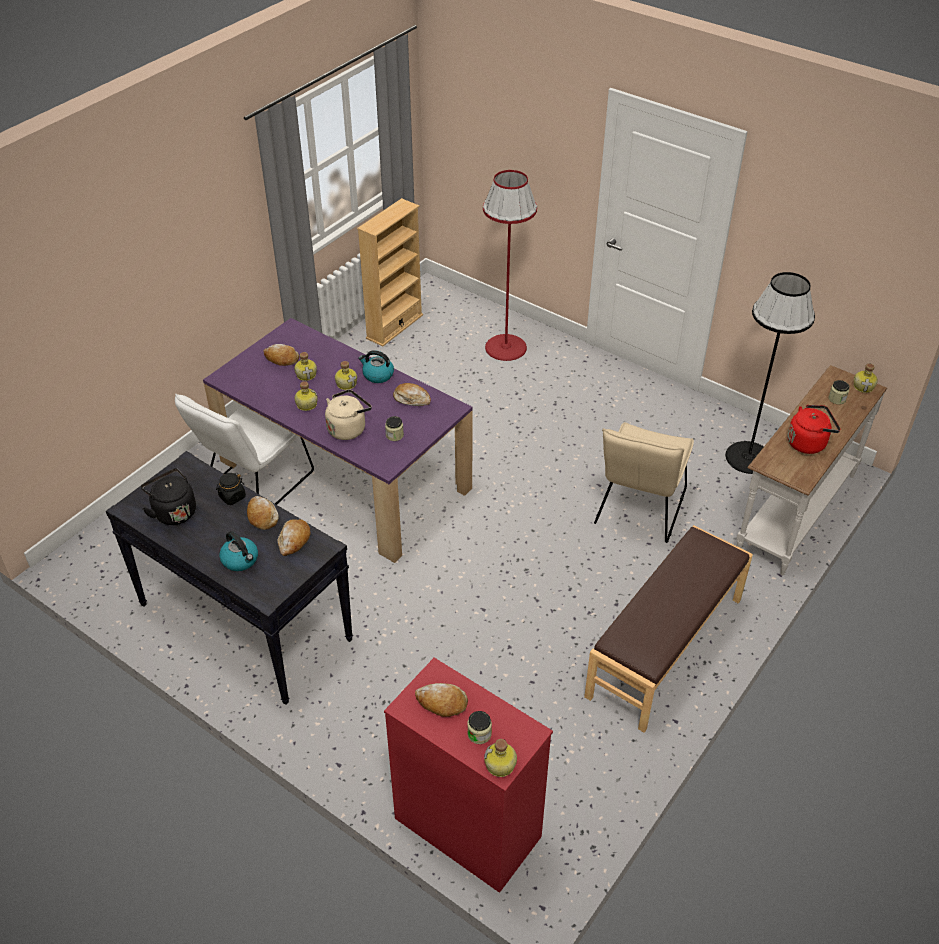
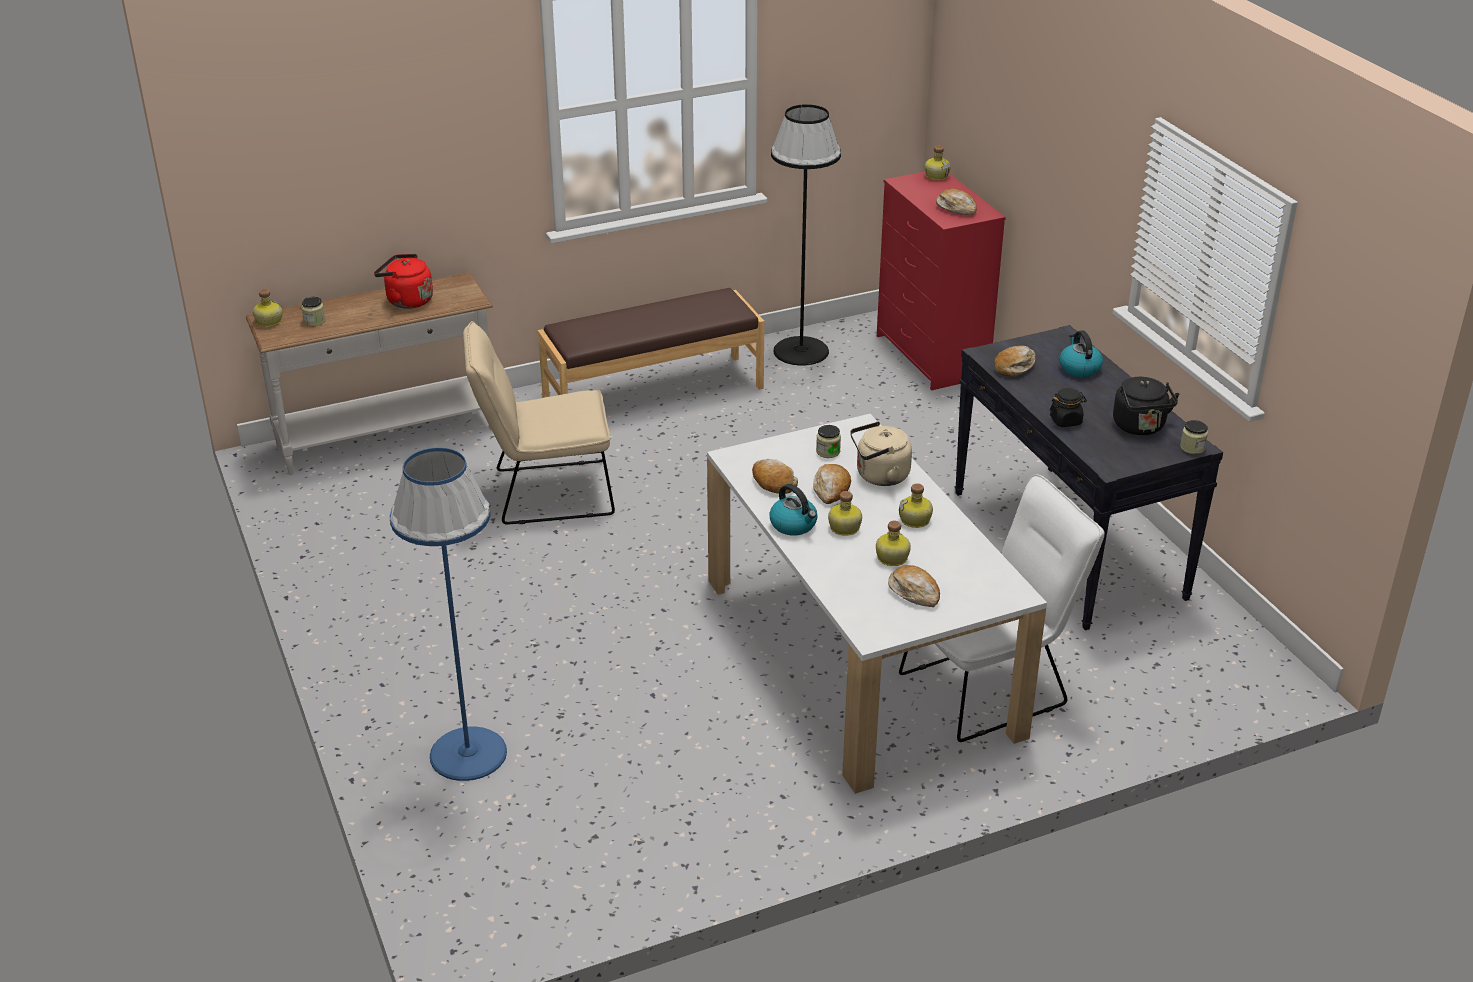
camera: 150 degrees left, 10 degrees down
purple dining table [203,318,473,563] -> white dining table [707,414,1047,794]
bread [247,496,279,530] -> bread moved to [813,464,851,504]
beige bookcase [357,198,423,347] -> none
jar [467,711,492,744] -> jar moved to [1180,420,1208,454]
red floor lamp [483,170,537,361] -> blue floor lamp [390,448,507,781]
beige chair [594,422,694,543] -> beige chair turned 150 degrees counterclockwise [463,321,615,525]
black floor lamp [725,272,815,474] -> black floor lamp moved to [771,104,841,366]

